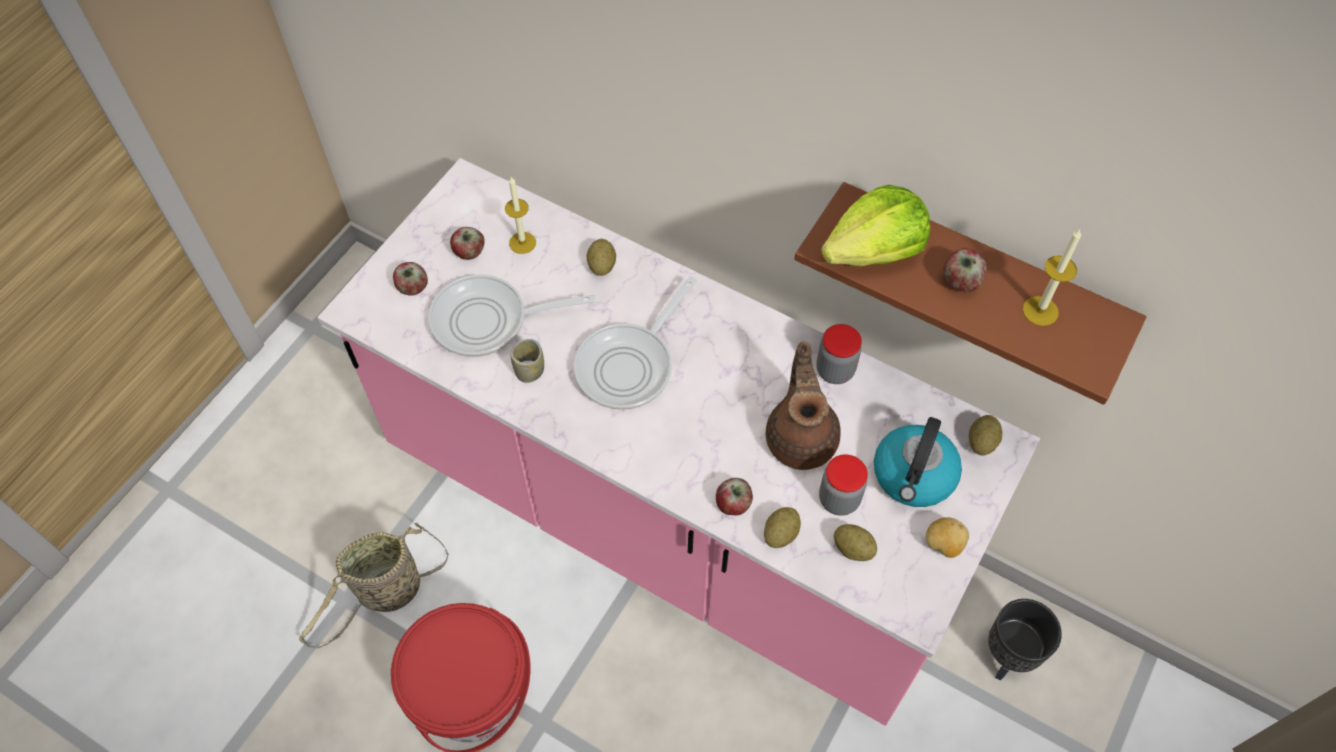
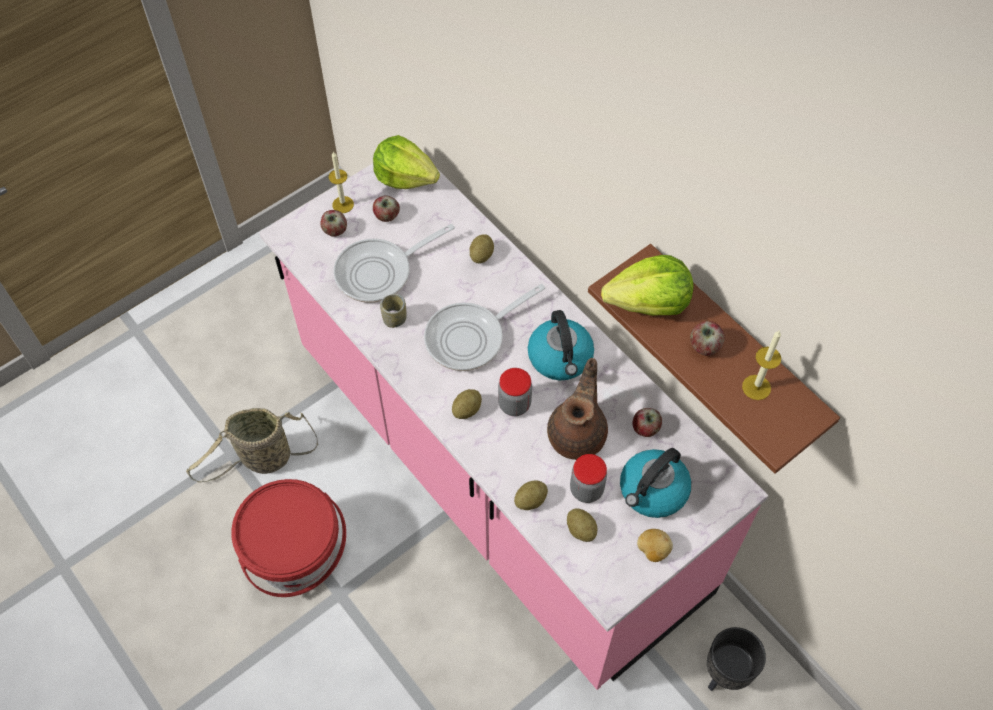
camera: 20 degrees right, 0 degrees up
frying pan [428,275,596,357] -> frying pan turned 45 degrees counterclockwise [334,224,455,303]
candle [505,177,536,254] -> candle moved to [329,151,354,213]
apple [716,478,753,515] -> apple moved to [632,408,662,437]
jar [816,324,862,384] -> jar moved to [498,368,532,416]
potato [969,415,1002,455] -> potato moved to [452,389,482,419]
none -> lettuce [373,135,440,189]
none -> kettle [528,310,594,380]

